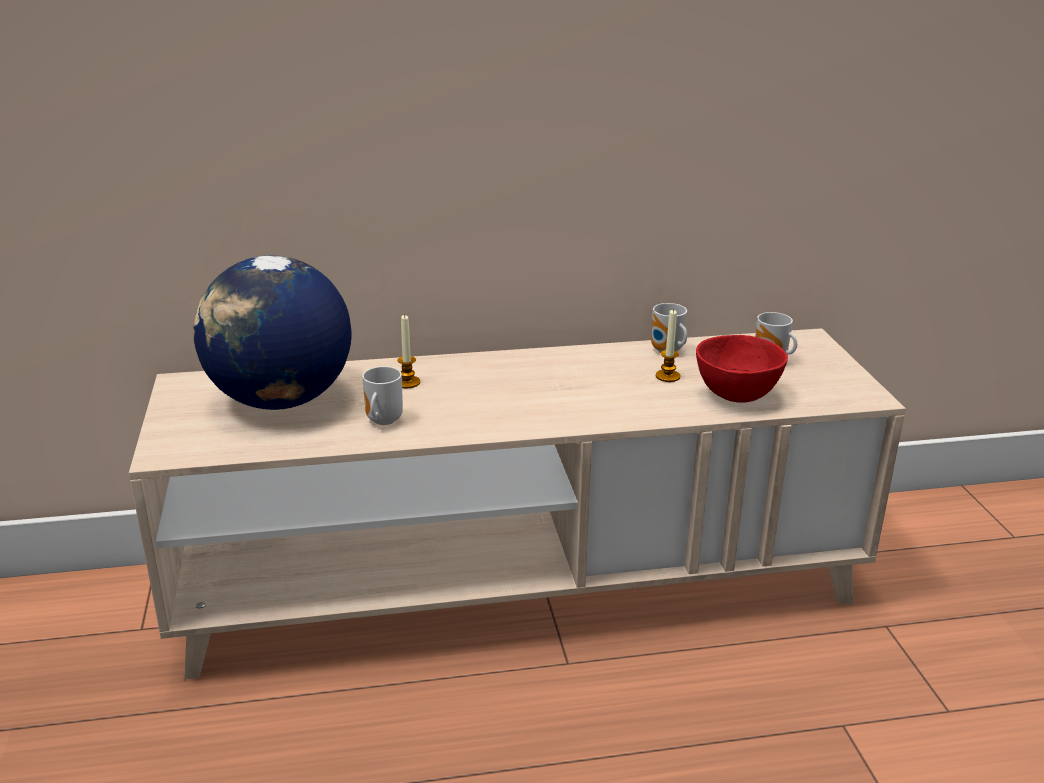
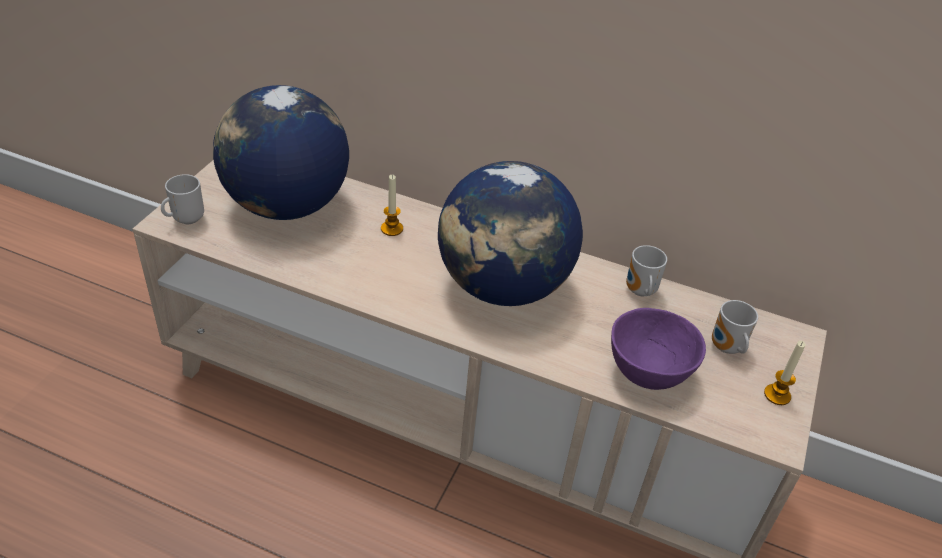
camera: 30 degrees right, 15 degrees up
mug [362,366,403,425] -> mug moved to [161,174,204,224]
candle [656,309,680,382] -> candle moved to [764,341,805,405]
red bowl [696,335,788,403] -> purple bowl [611,308,706,390]
none -> globe [438,161,583,306]

